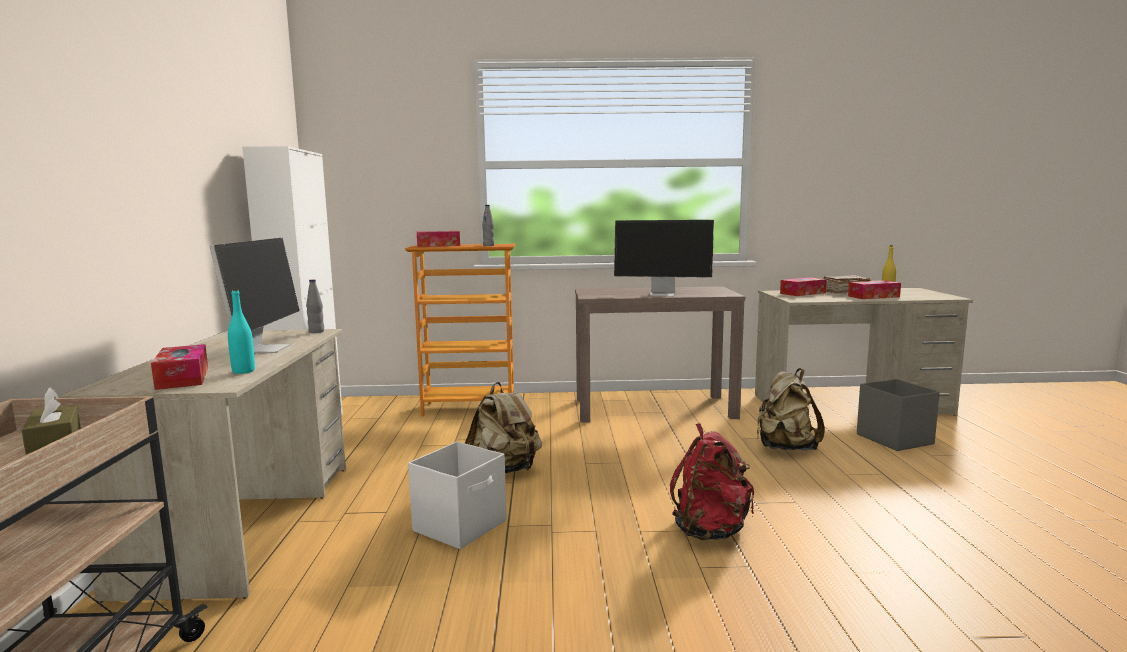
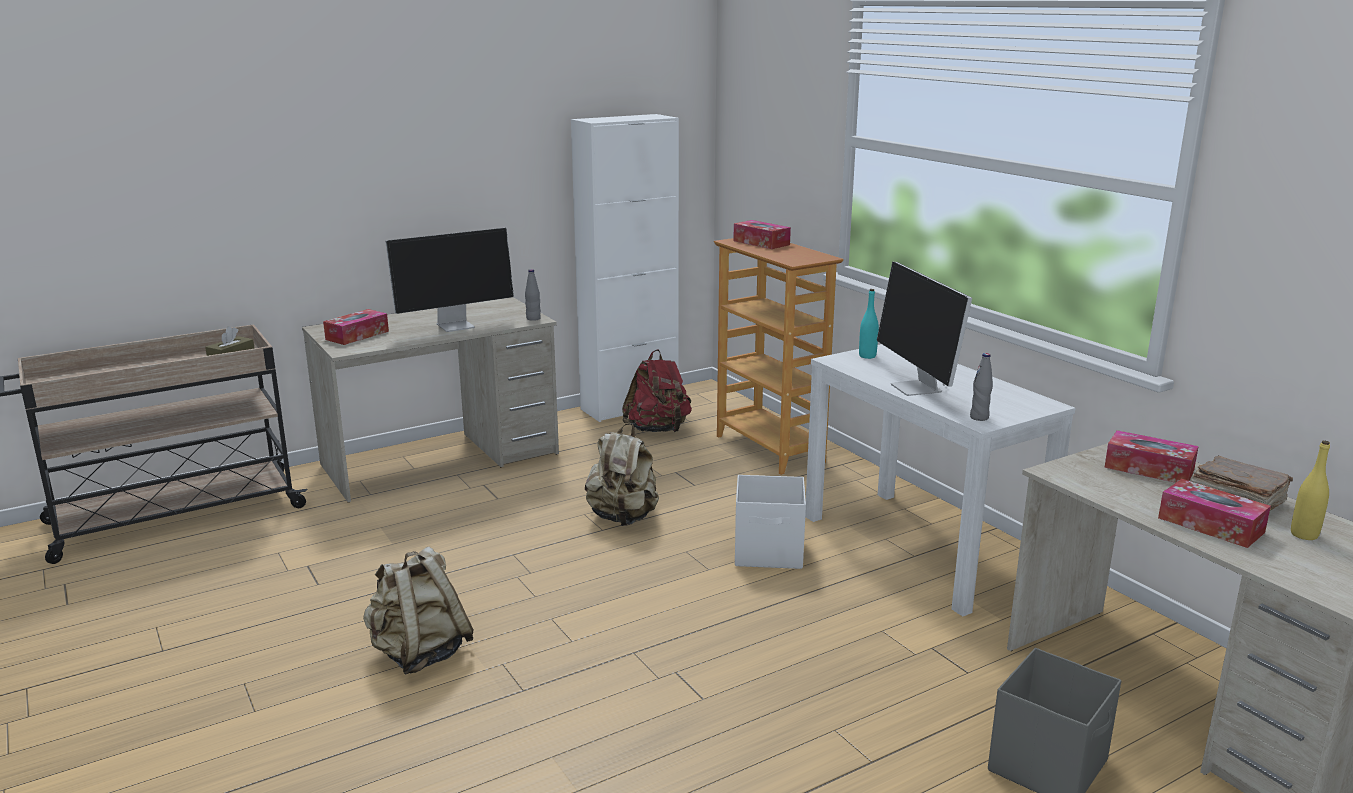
camera: 60 degrees right, 10 degrees up
turquoise bottle [228,289,255,374] -> turquoise bottle moved to [859,289,879,359]
white storage box [408,441,507,549] -> white storage box moved to [735,475,806,569]
grey bottle [482,205,494,246] -> grey bottle moved to [970,353,993,421]
brown console table [575,286,745,423] -> white console table [805,344,1076,616]
red backpack [670,423,754,540] -> red backpack moved to [622,349,692,432]
beige backpack [757,368,824,451] -> beige backpack moved to [363,547,474,675]

